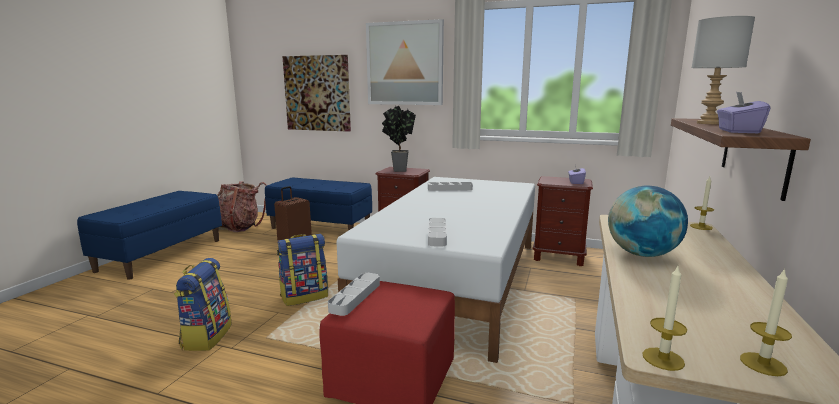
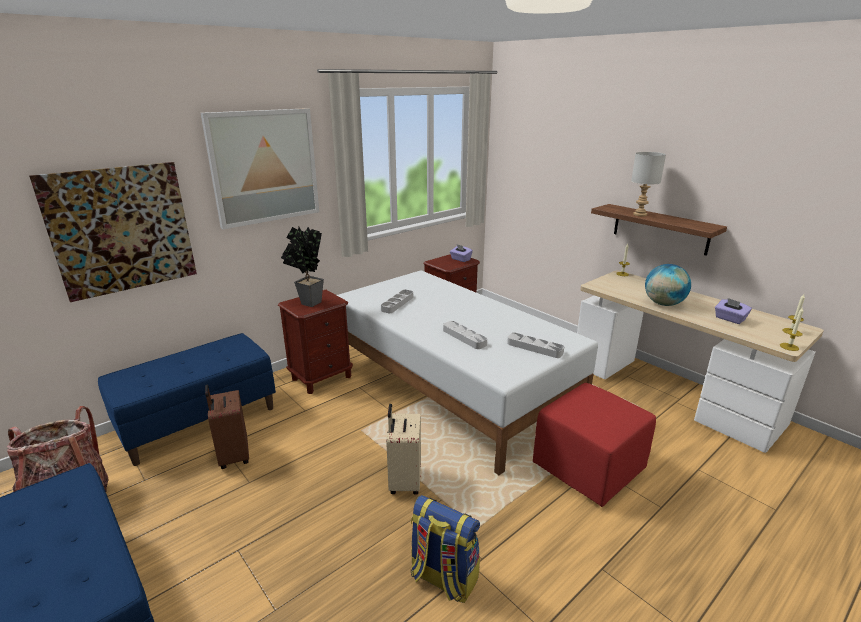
camera: 60 degrees left, 10 degrees up
backpack [277,234,328,306] -> beige suitcase [386,404,421,495]
grey tray [328,272,380,316] -> grey tray moved to [443,321,487,349]
purple tissue box [717,92,770,133] -> purple tissue box moved to [715,298,752,324]

